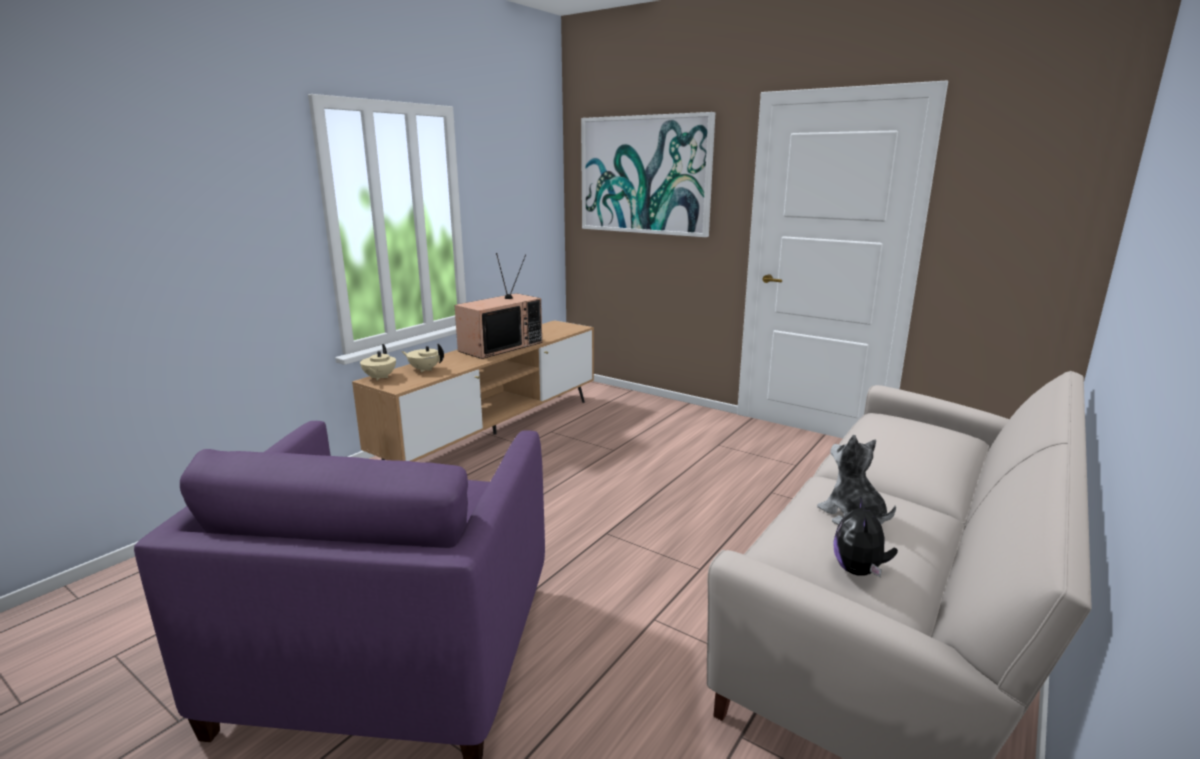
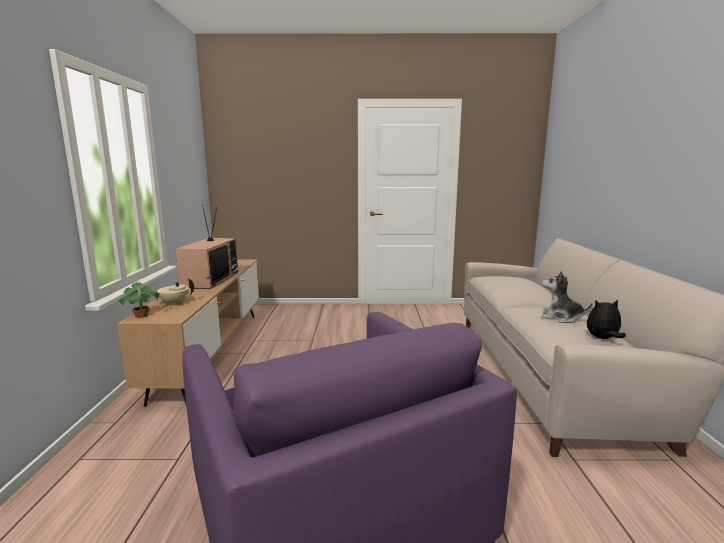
camera: 35 degrees left, 5 degrees down
beige teapot [360,344,396,381] -> potted plant [117,282,160,318]
picture [581,112,715,237] -> none
plush toy [833,496,898,577] -> plush toy turned 105 degrees clockwise [587,299,626,339]

